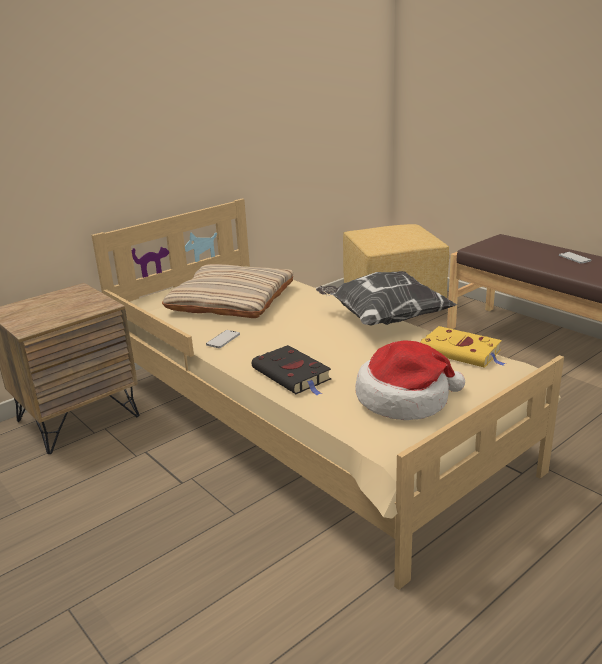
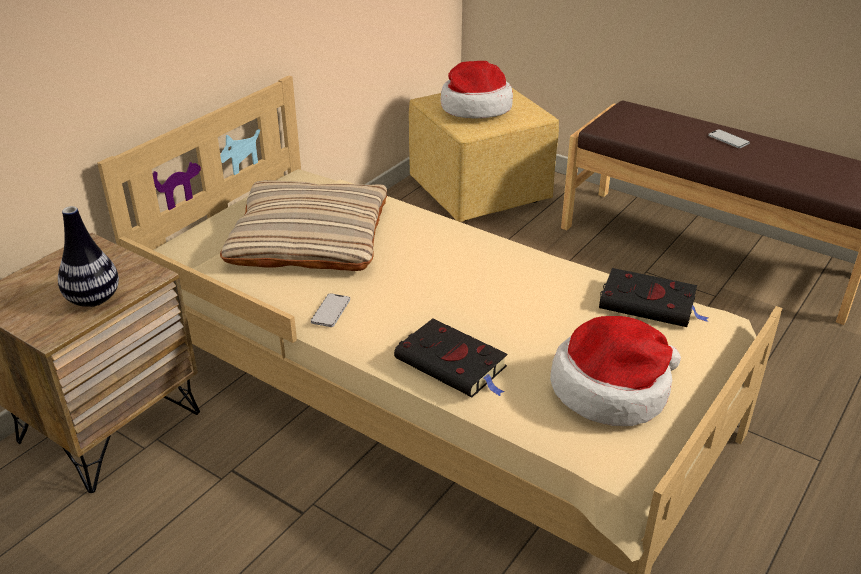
camera: 15 degrees left, 10 degrees up
pillow [316,271,457,325] -> none
yellow book [420,326,506,368] -> black book [599,268,709,327]
none -> vase [58,206,119,307]
none -> hat [441,61,513,119]

